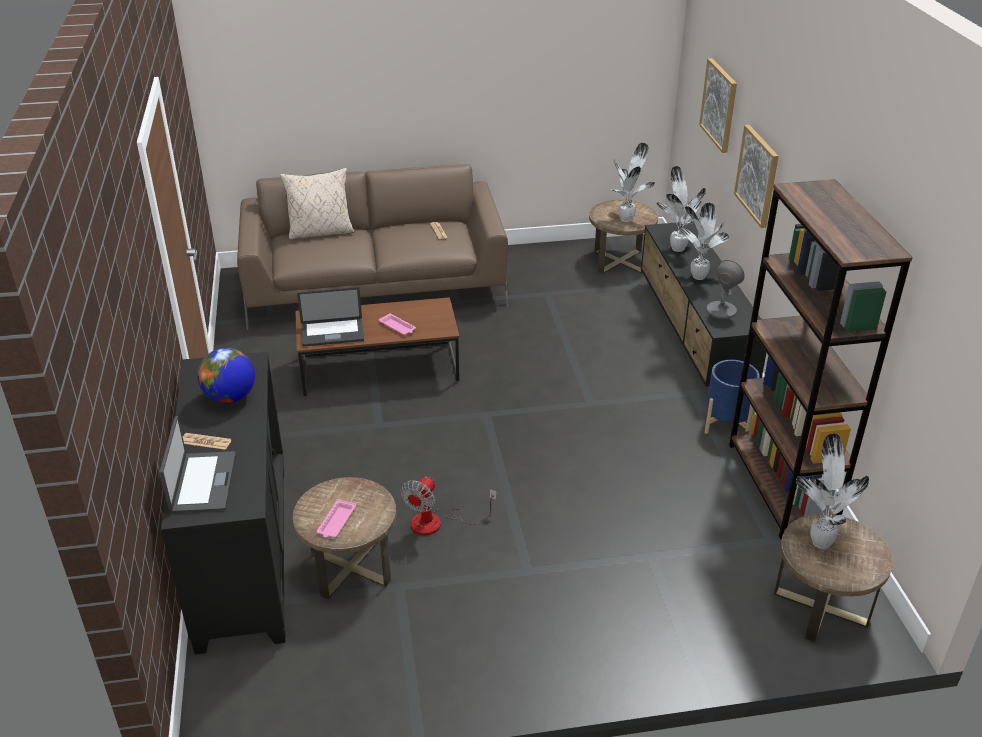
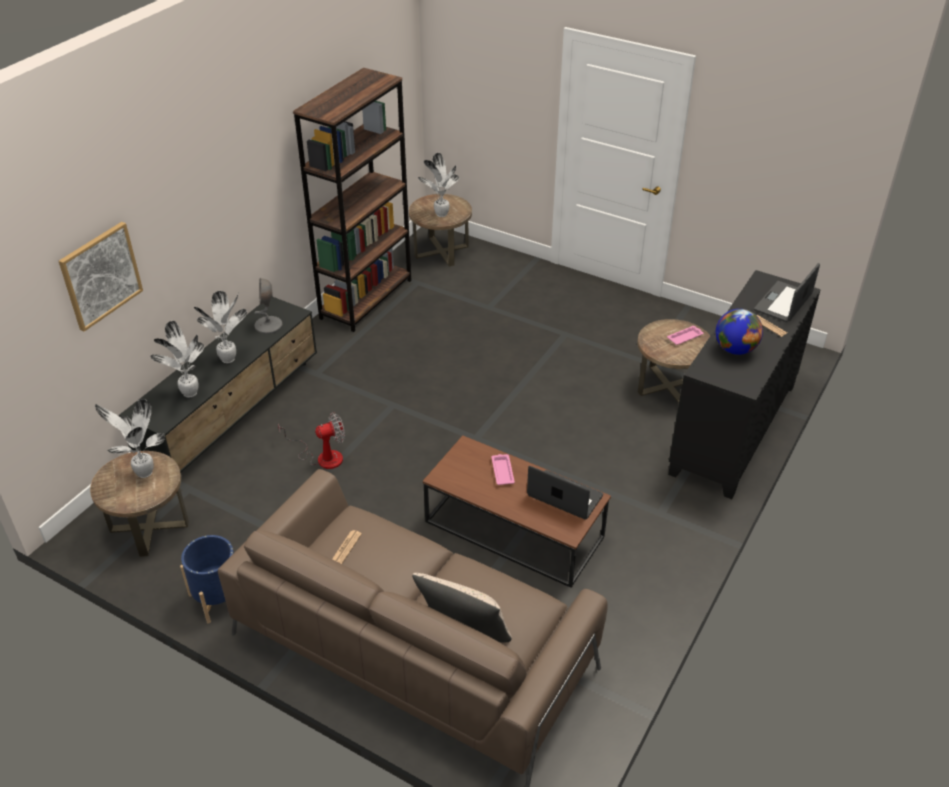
camera: 140 degrees left, 5 degrees up
fan [401,476,497,535] -> fan moved to [278,412,345,469]
blue planter [705,360,760,434] -> blue planter moved to [180,535,234,624]
picture [734,125,779,228] -> none

